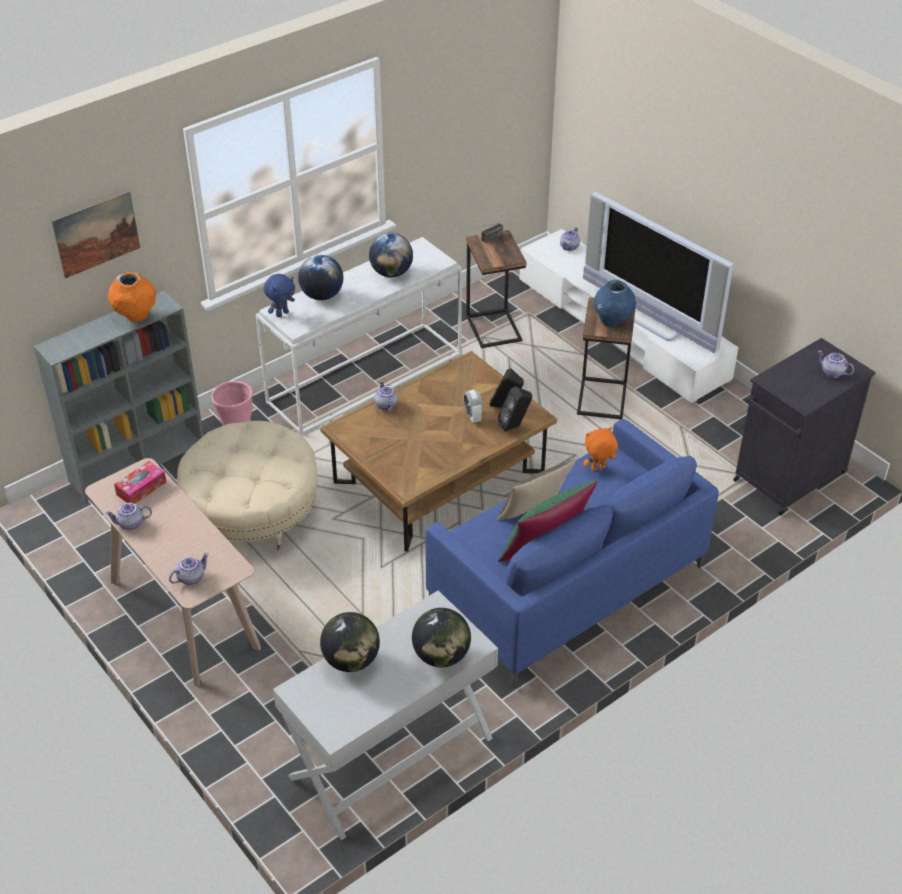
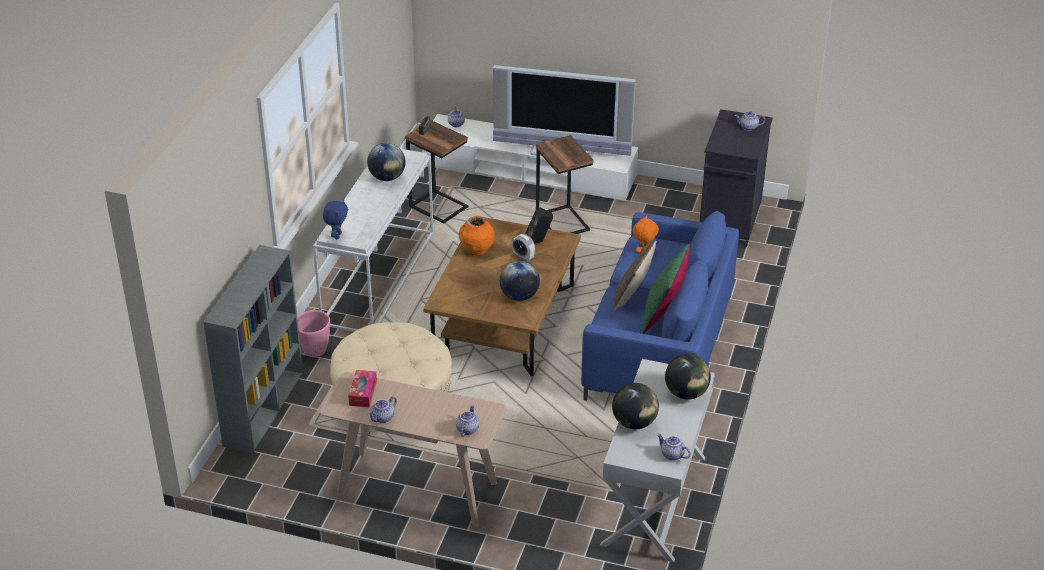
camera: 35 degrees left, 5 degrees down
picture [51,191,140,278] -> none
orange vase [108,272,156,322] -> orange vase moved to [459,216,495,255]
globe [298,255,343,300] -> globe moved to [500,261,540,301]
teapot [374,380,398,412] -> teapot moved to [657,434,691,461]
black speaker [498,386,532,432] -> none
blue vase [594,280,636,327] -> none

